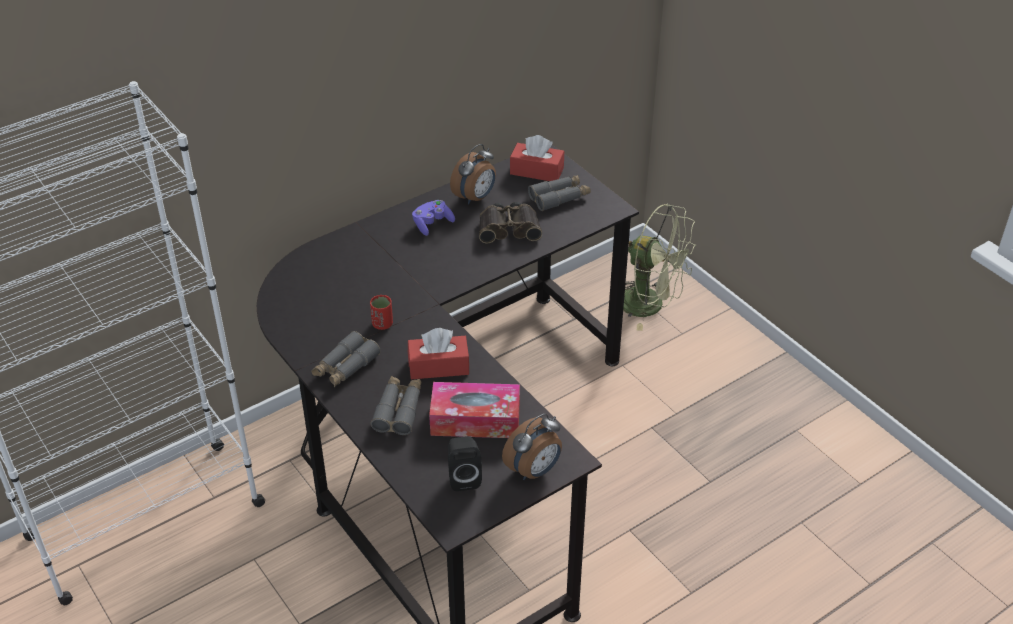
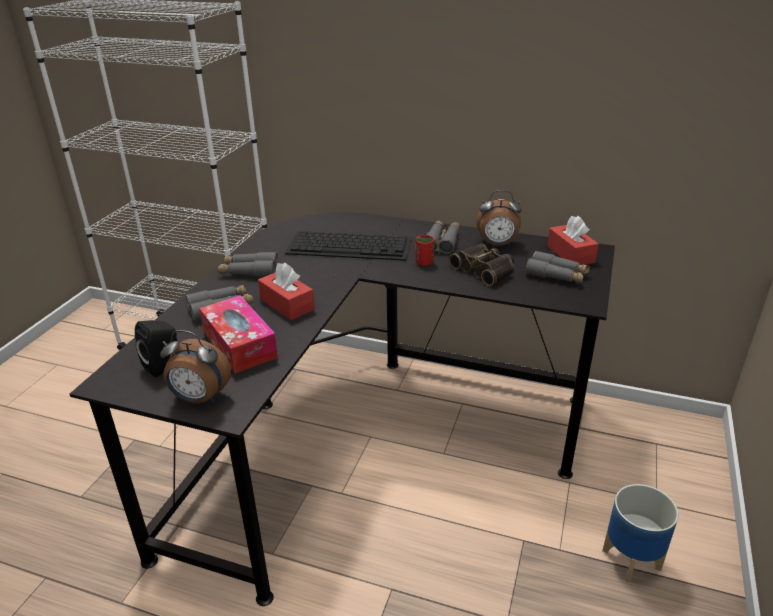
camera: 55 degrees right, 10 degrees down
red cup [370,295,393,330] -> red cup moved to [415,235,434,266]
purple game controller [412,200,455,236] -> grey binoculars [426,221,459,254]
green fan [623,204,696,331] -> none
none -> keyboard [285,231,412,261]
none -> planter [602,484,678,583]

